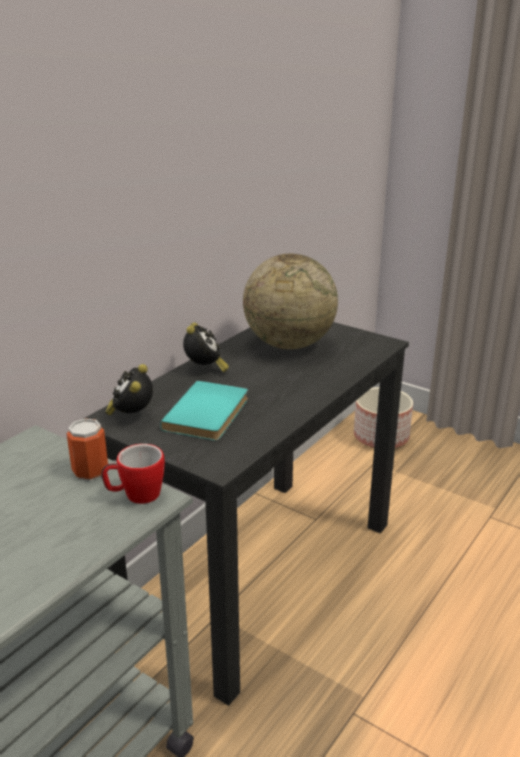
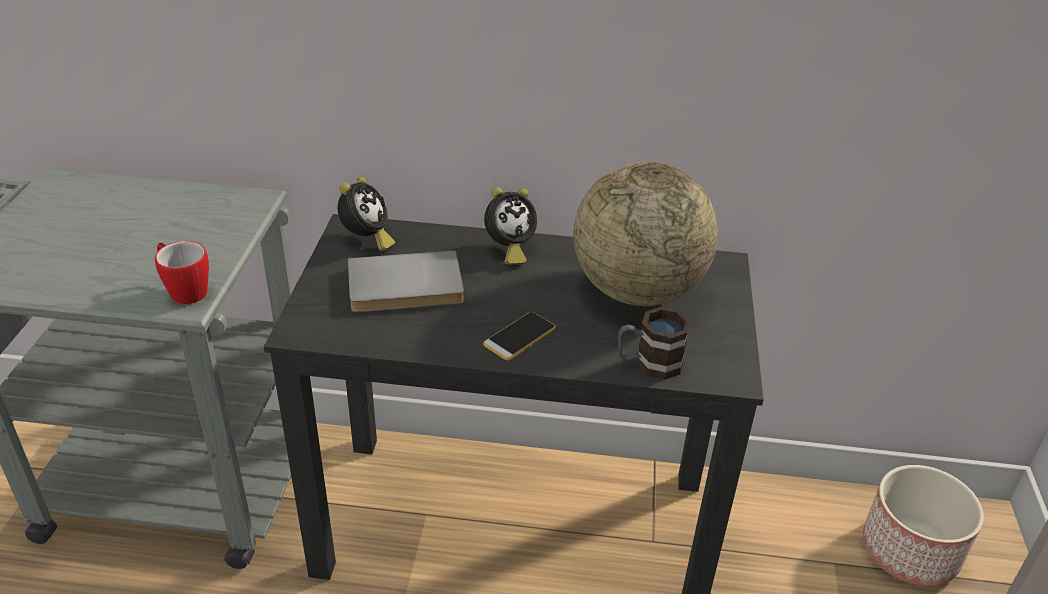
camera: 60 degrees right, 10 degrees up
can [67,419,108,481] -> none
alarm clock [105,364,153,415] -> alarm clock turned 135 degrees clockwise [337,177,395,251]
turquoise book [160,381,248,440] -> grey book [348,250,464,313]
none -> phone [483,312,556,361]
none -> mug [618,307,691,380]

